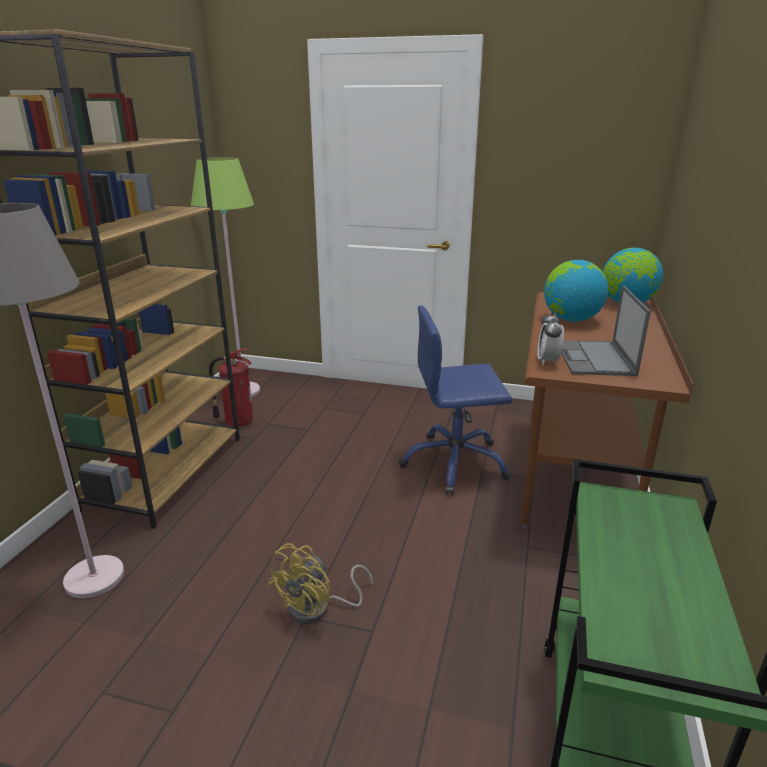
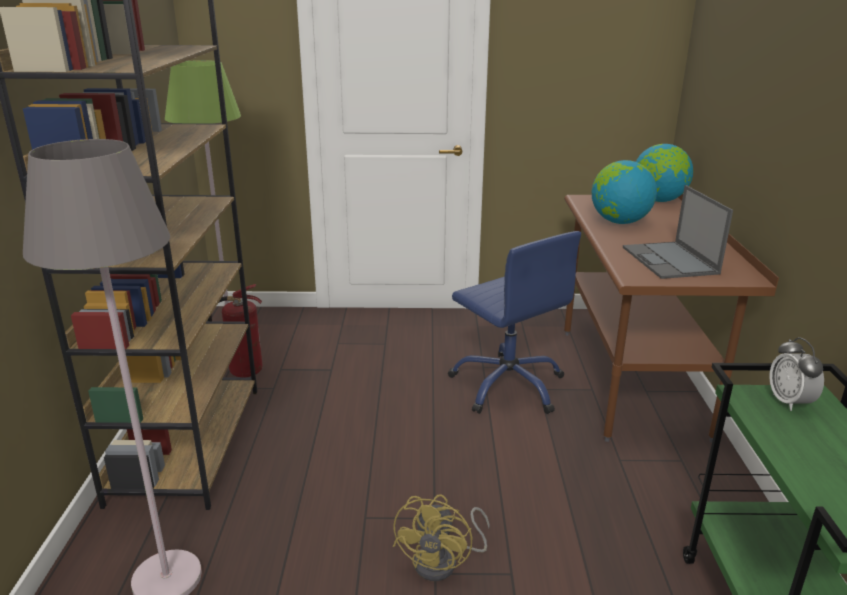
camera: 15 degrees left, 0 degrees up
blue office chair [399,305,512,495] -> blue office chair turned 105 degrees counterclockwise [448,231,581,414]
alarm clock [537,311,564,365] -> alarm clock moved to [769,337,824,411]

